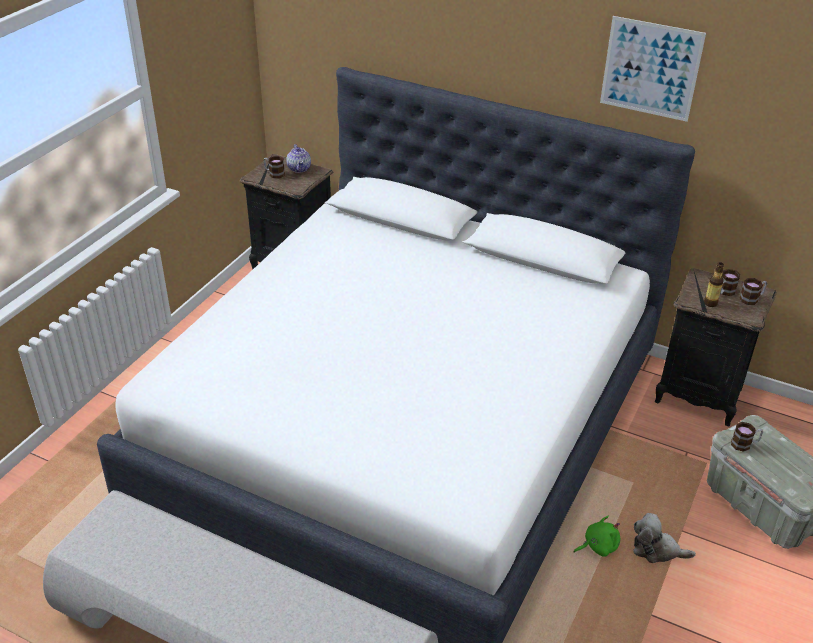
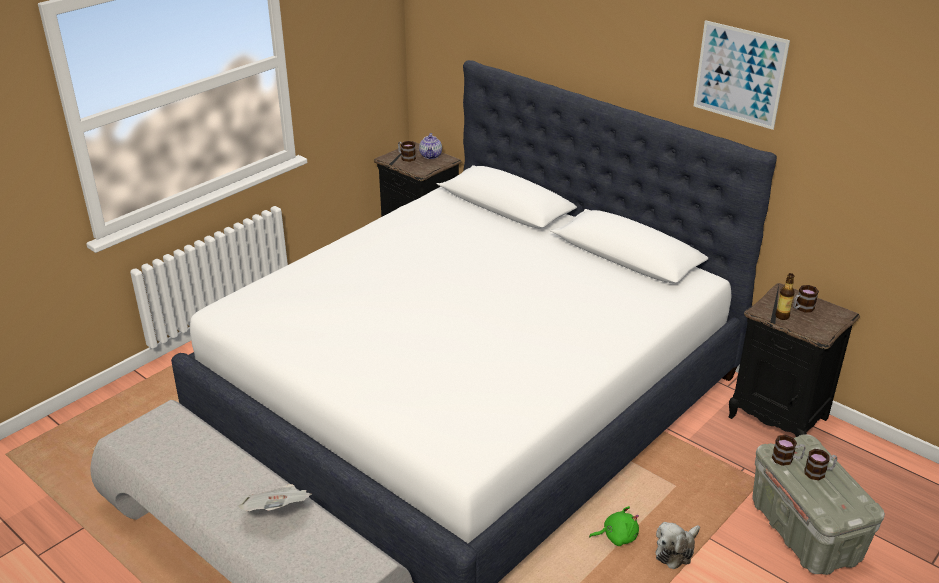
camera: 15 degrees right, 5 degrees down
plush toy [633,513,696,563] -> plush toy turned 75 degrees counterclockwise [656,522,700,569]
mug [739,278,767,305] -> mug moved to [805,449,837,480]
none -> newspaper [239,484,312,511]

